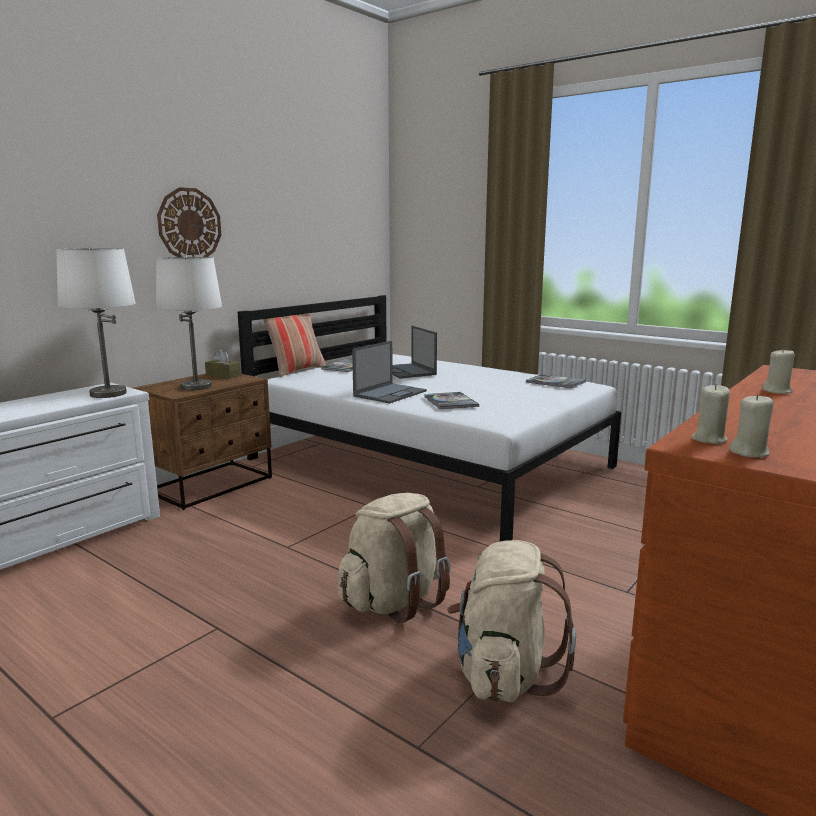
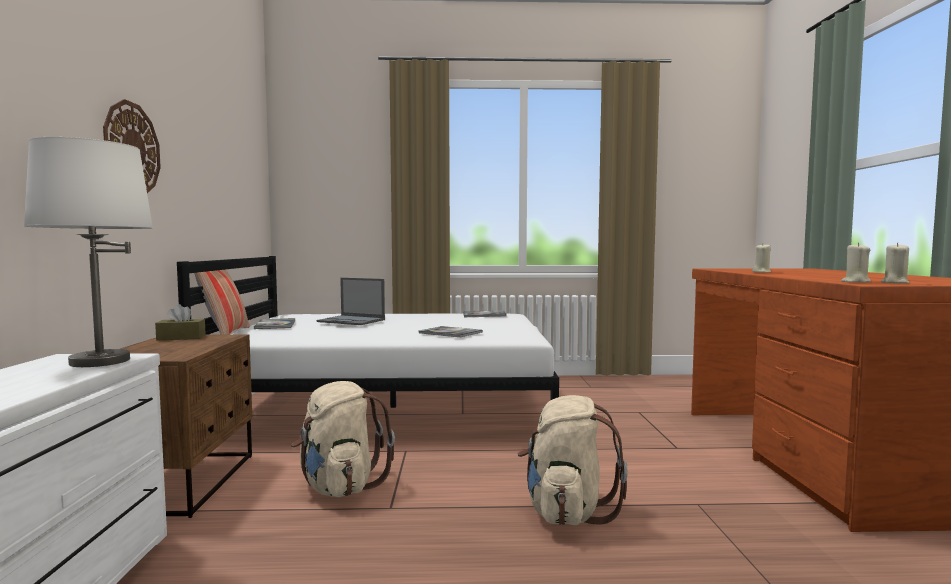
camera: 40 degrees left, 10 degrees down
white table lamp [156,256,222,390] -> none
laptop [352,341,427,403] -> none
beige backpack [447,540,576,702] -> beige backpack moved to [291,381,395,497]

